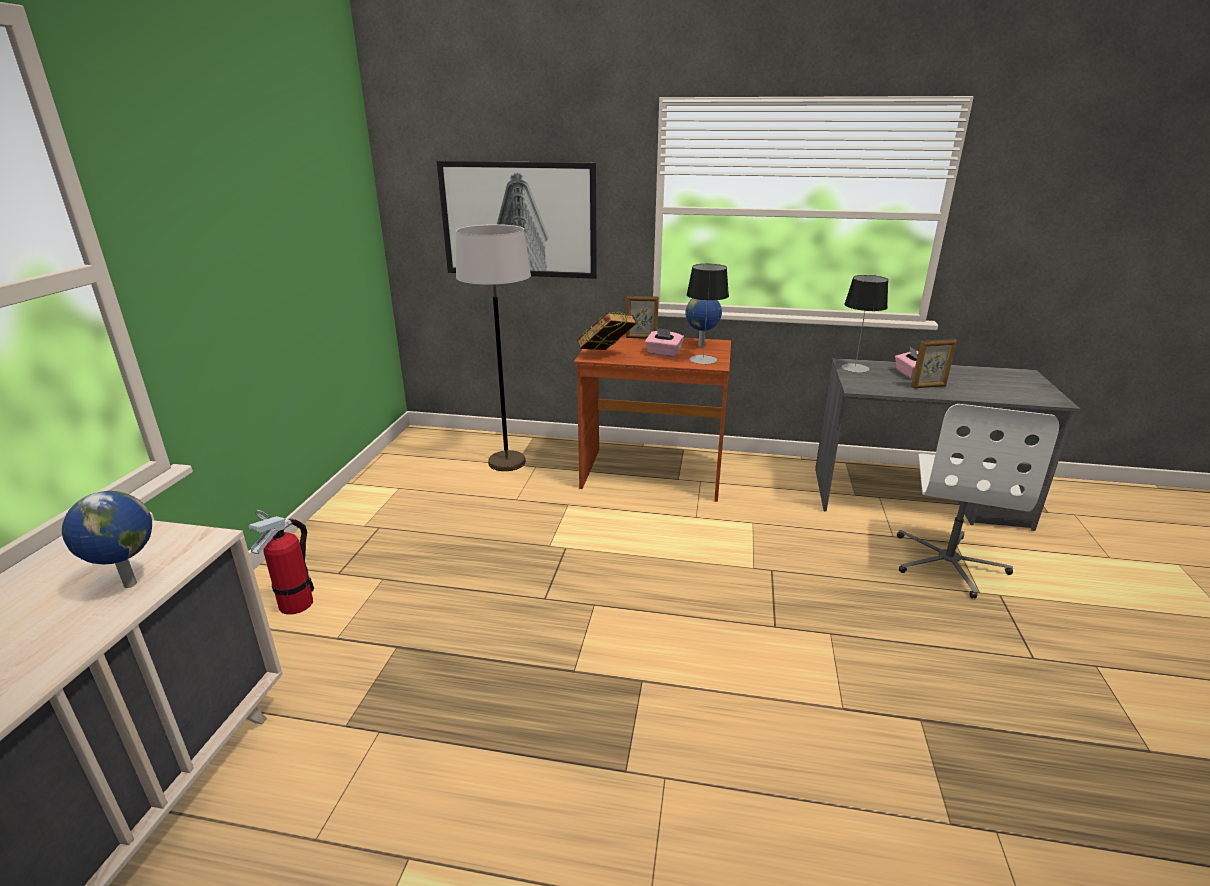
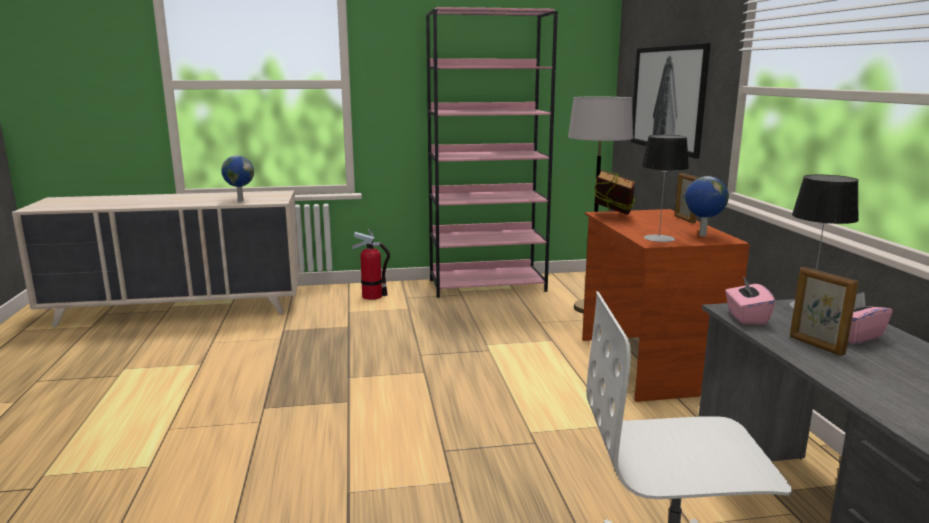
camera: 70 degrees right, 10 degrees down
pink tissue box [645,328,684,357] -> pink tissue box moved to [725,277,775,325]
none -> pink bookcase [426,7,558,298]

